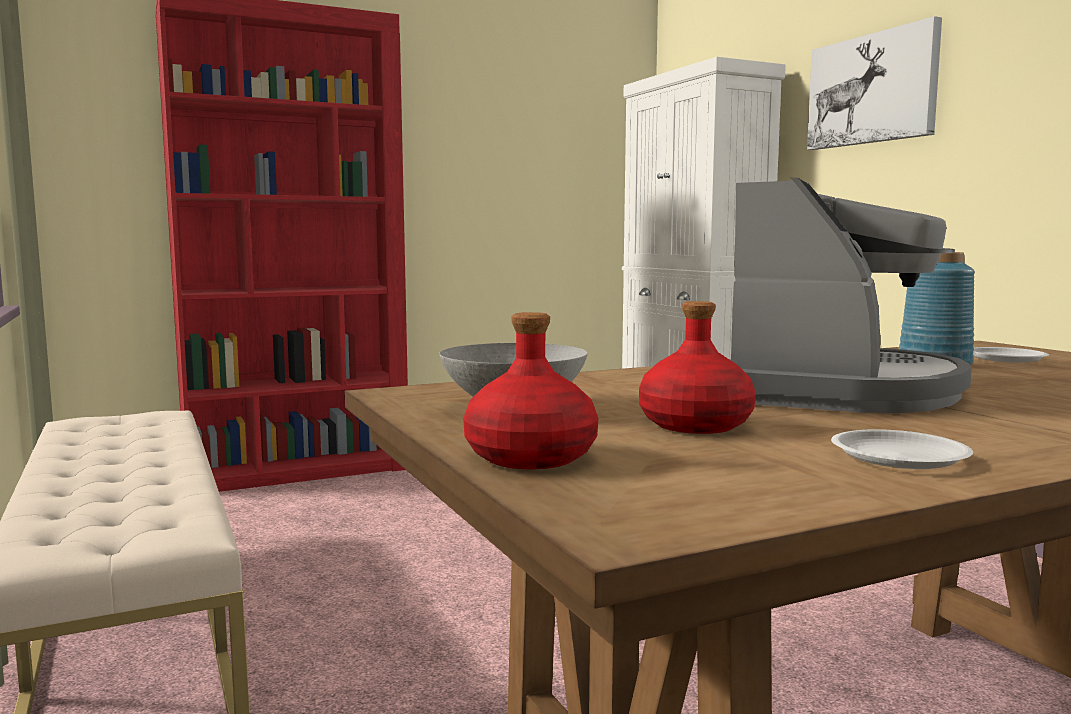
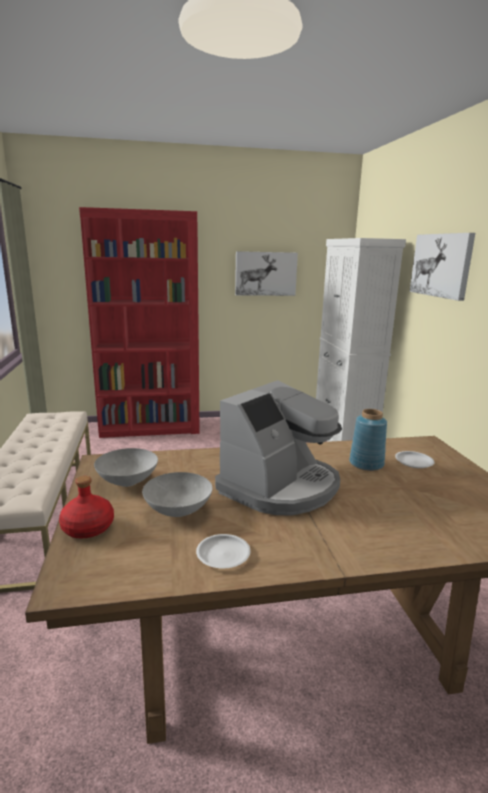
camera: 15 degrees right, 10 degrees up
red bottle [639,301,756,434] -> grey bowl [142,472,212,517]
none -> picture [235,251,298,296]

